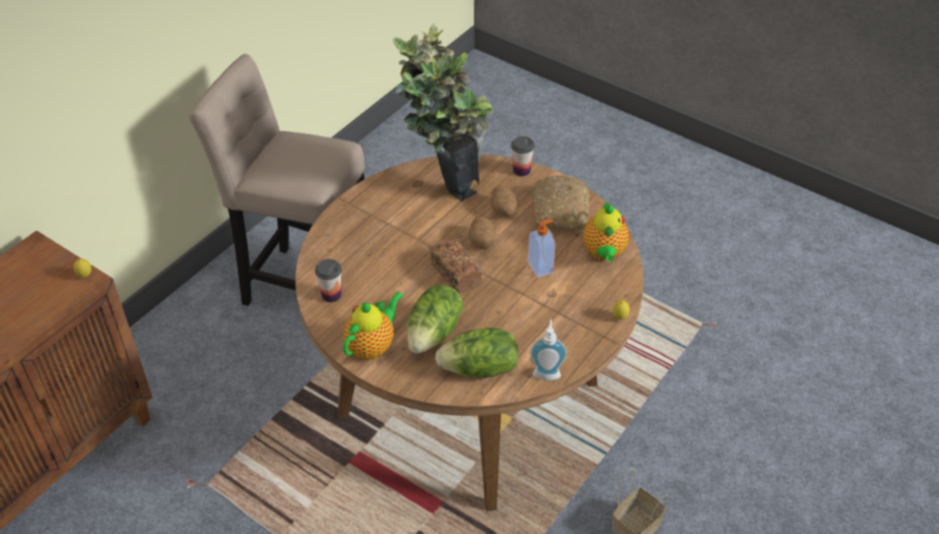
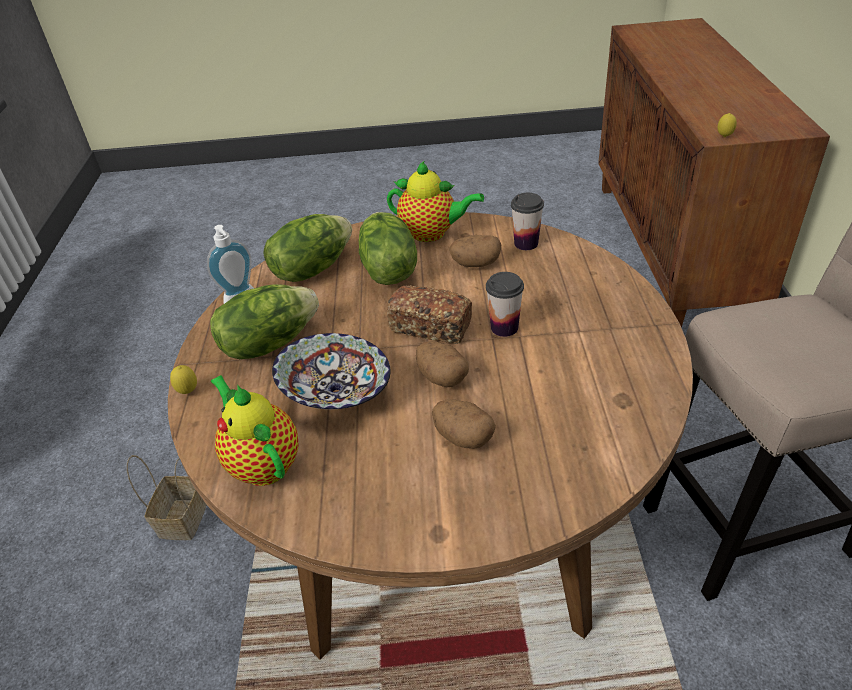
camera: 145 degrees right, 5 degrees down
teapot [343,292,404,360] -> teapot turned 75 degrees counterclockwise [387,161,484,242]
potted plant [393,24,493,201] -> none
cup [511,136,535,177] -> cup moved to [486,272,524,337]
soap dispenser [528,220,555,278] -> bowl [272,333,391,409]
bread [532,175,590,230] -> none
none -> lettuce [210,285,319,359]
none -> potato [449,235,501,267]

